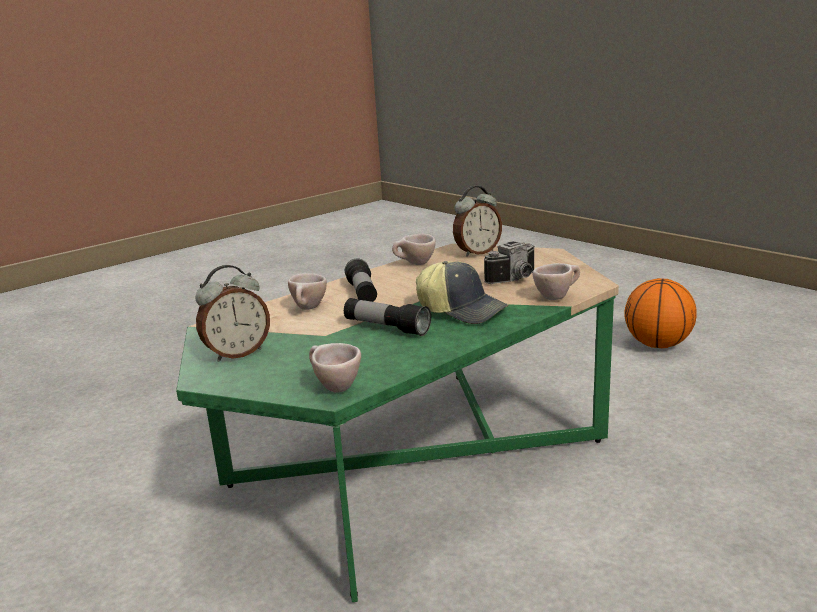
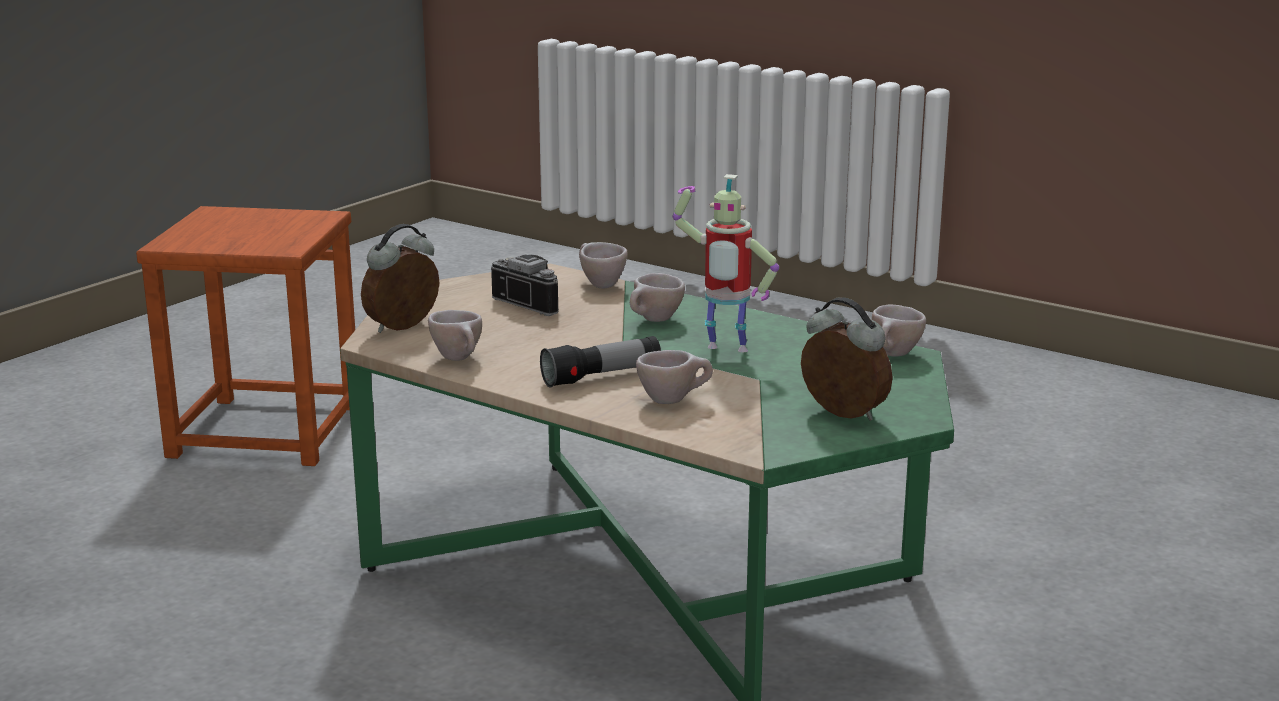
camera: 105 degrees left, 0 degrees up
flashlight [344,298,431,336] -> toy robot [672,174,779,352]
cap [416,261,509,324] -> beige cup [630,273,685,322]
alarm clock [453,186,502,257] -> alarm clock turned 90 degrees counterclockwise [361,224,439,333]
basketball [624,278,697,348] -> brown stool [136,206,355,466]

